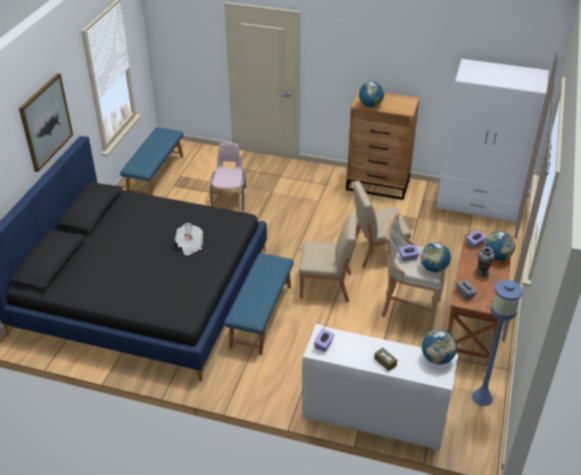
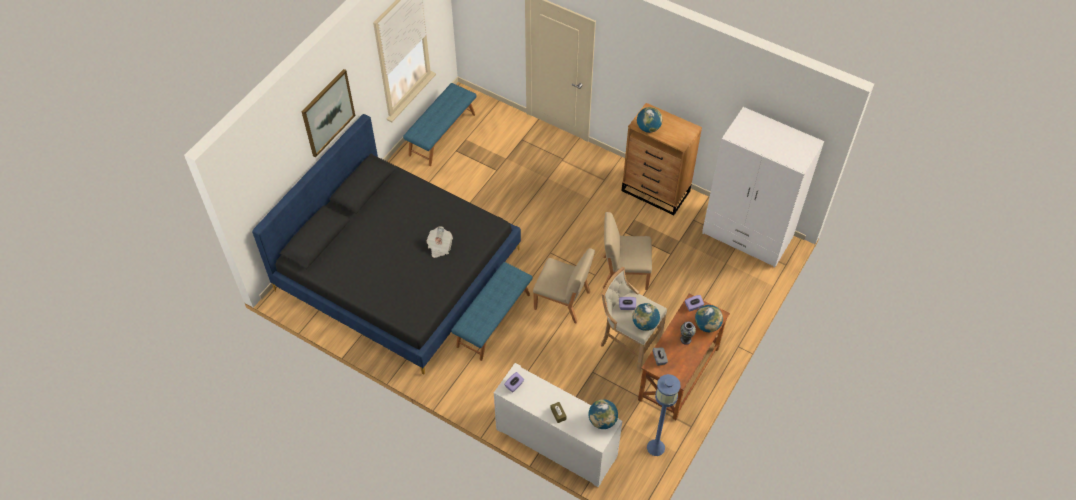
camera: 15 degrees right, 15 degrees up
pink chair [210,143,246,211] -> none

